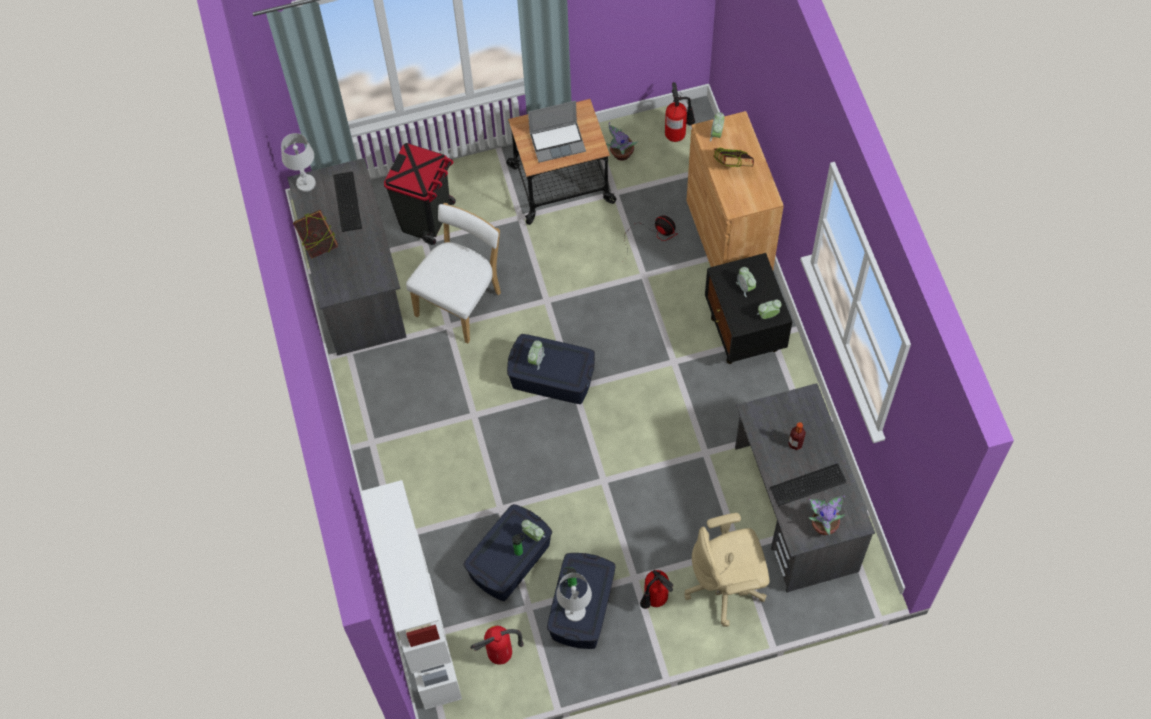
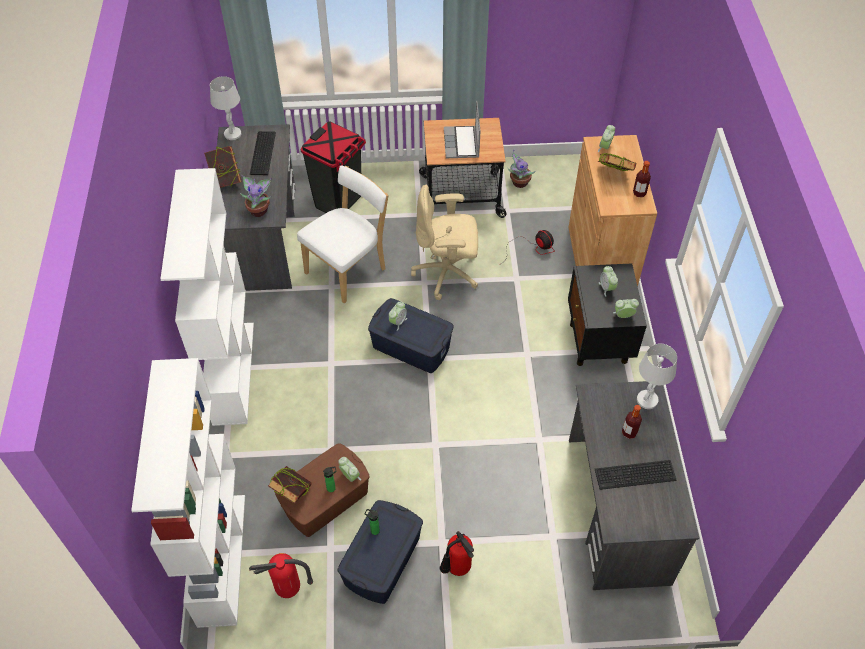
camera: 10 degrees right, 10 degrees down
blue storage box [464,504,552,601] -> brown storage box [275,443,370,537]
laptop [528,101,586,163] -> laptop turned 90 degrees clockwise [444,101,481,158]
white table lamp [556,573,592,622] -> white table lamp moved to [637,344,677,409]
fire extinguisher [665,82,695,142] -> none
beige office chair [684,513,770,627] -> beige office chair moved to [411,185,478,300]
potted plant [808,496,845,535] -> potted plant moved to [240,175,272,217]
none -> white bookcase [160,168,254,426]
none -> book [268,466,312,504]
none -> bottle [633,161,651,197]

